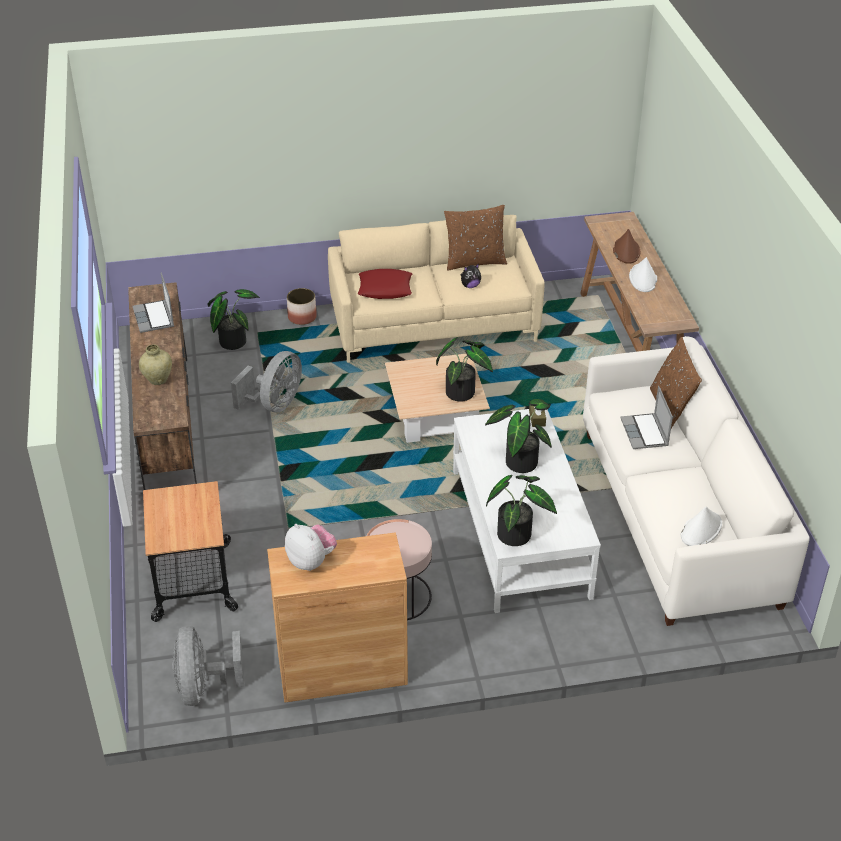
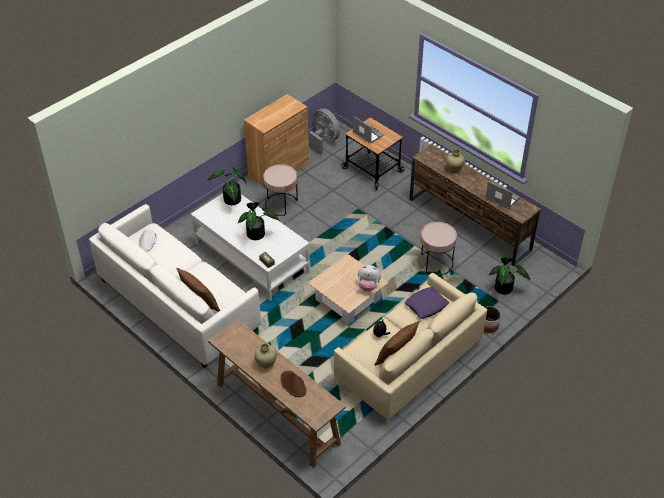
camera: 145 degrees right, 5 degrees up
grey fan [231,351,302,412] -> pink side table [420,222,457,276]
plush toy [285,524,337,571] -> plush toy moved to [358,265,381,292]
red pillow [358,269,412,299] -> purple pillow [404,287,449,319]
potted plant [436,337,493,402] -> none
laptop [620,386,673,449] -> laptop moved to [353,116,384,144]
white hat [629,257,657,292] -> beige vase [254,344,277,369]

